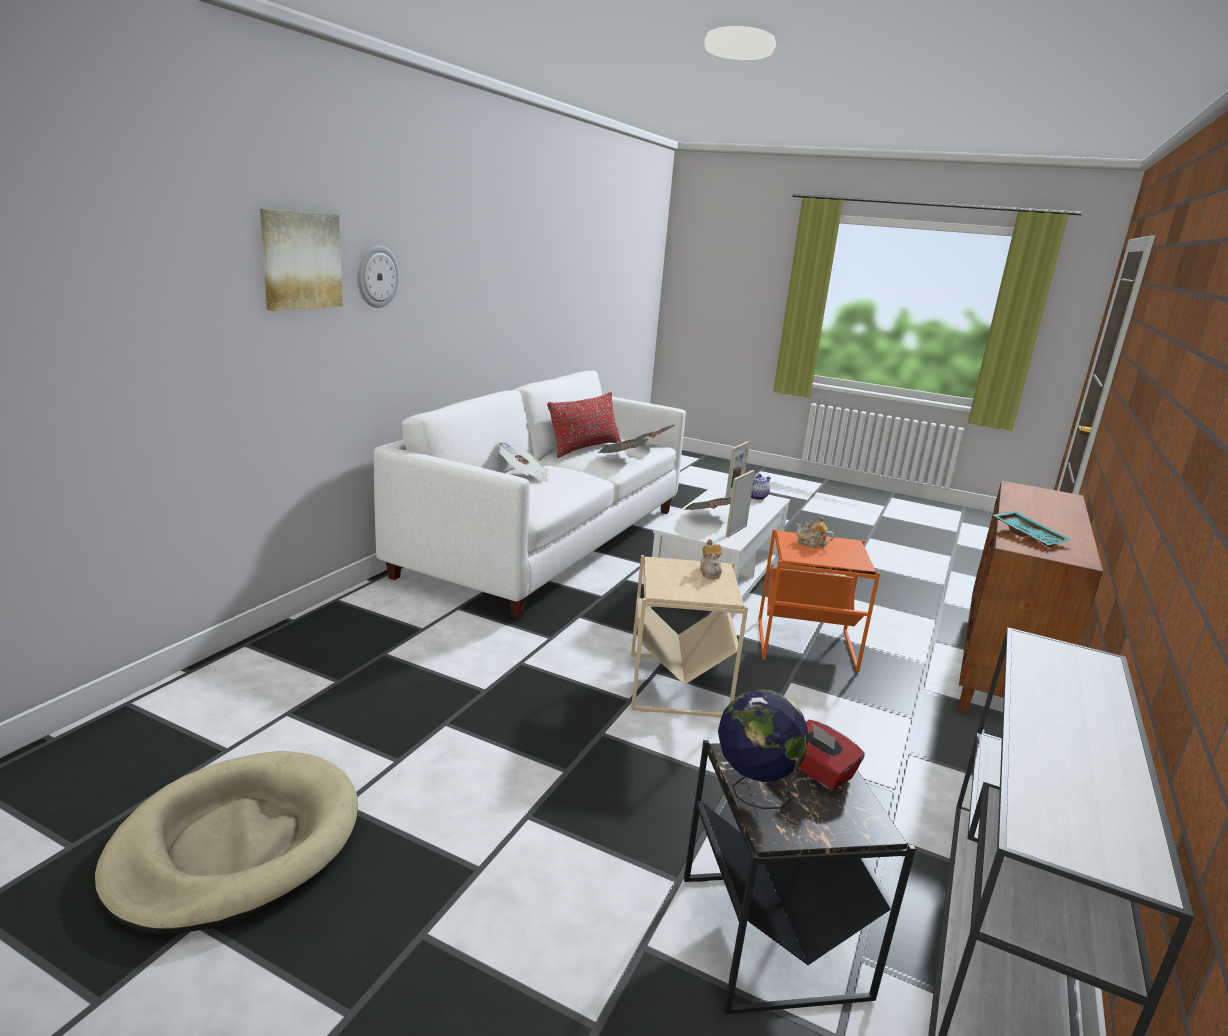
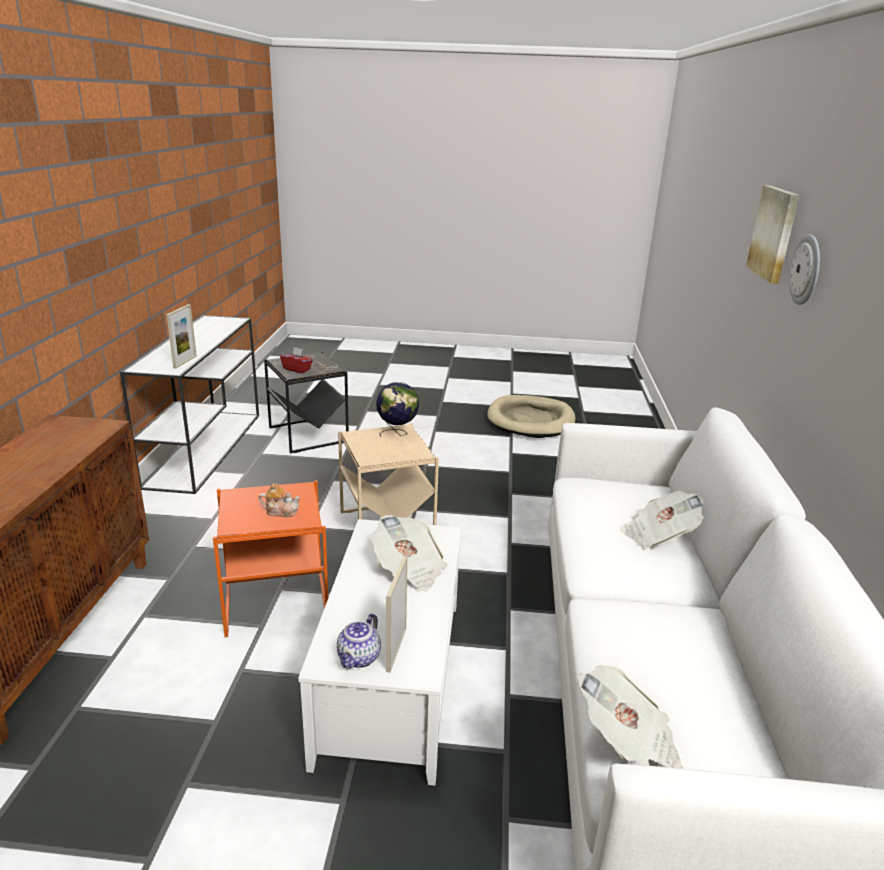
camera: 160 degrees right, 5 degrees up
red pillow [547,392,621,458] -> none
newspaper [598,438,649,453] -> none
teapot [700,539,722,579] -> none
globe [718,689,809,809] -> globe moved to [376,382,419,437]
picture frame [726,470,755,537] -> picture frame moved to [166,304,197,369]
turquoise tray [993,511,1072,547] -> none

